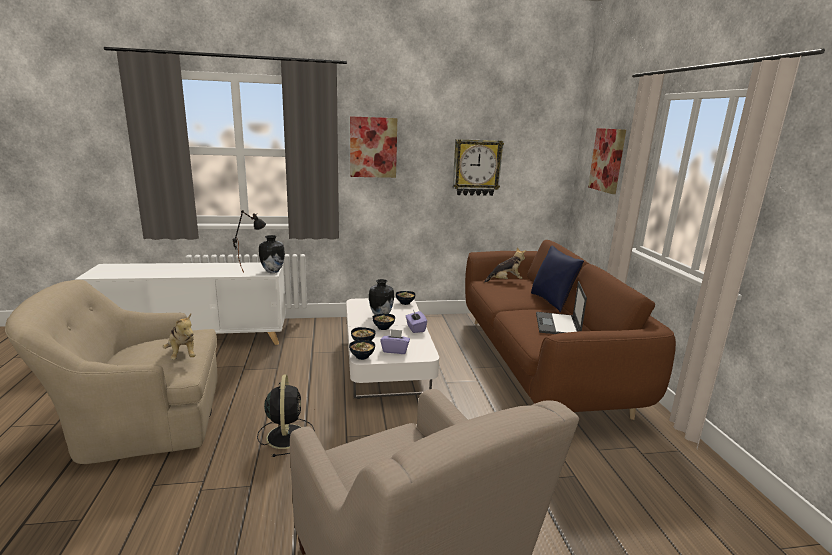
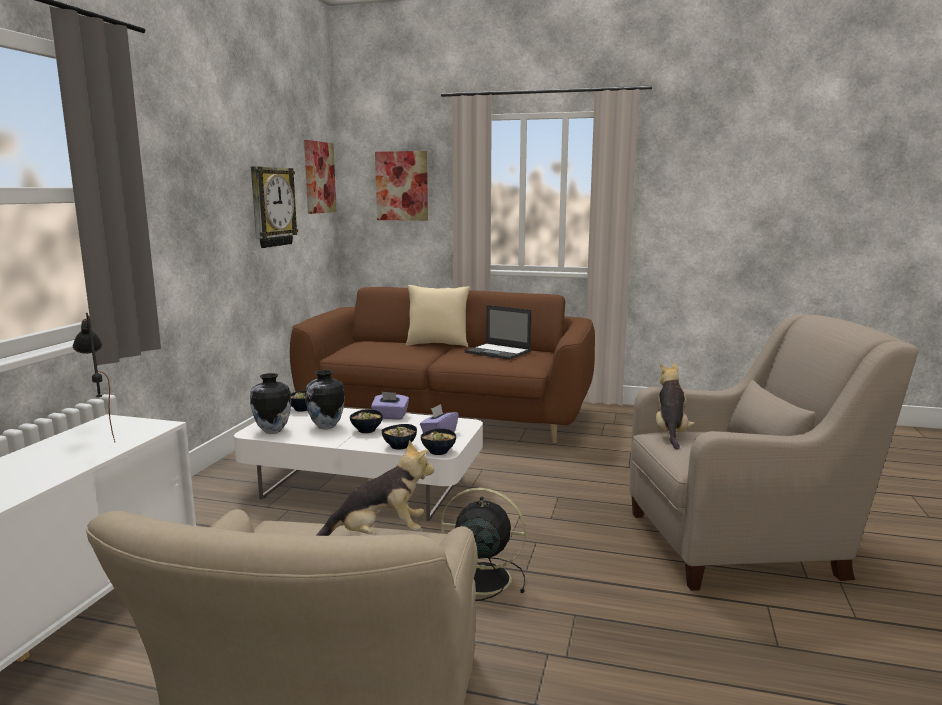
camera: 65 degrees left, 5 degrees down
vase [259,235,285,273] -> vase moved to [250,373,291,434]
picture [350,116,397,178] -> picture moved to [304,140,336,214]
plush toy [484,248,526,283] -> plush toy moved to [656,363,695,450]
blue pillow [531,245,584,312] -> beige pillow [406,285,470,347]

